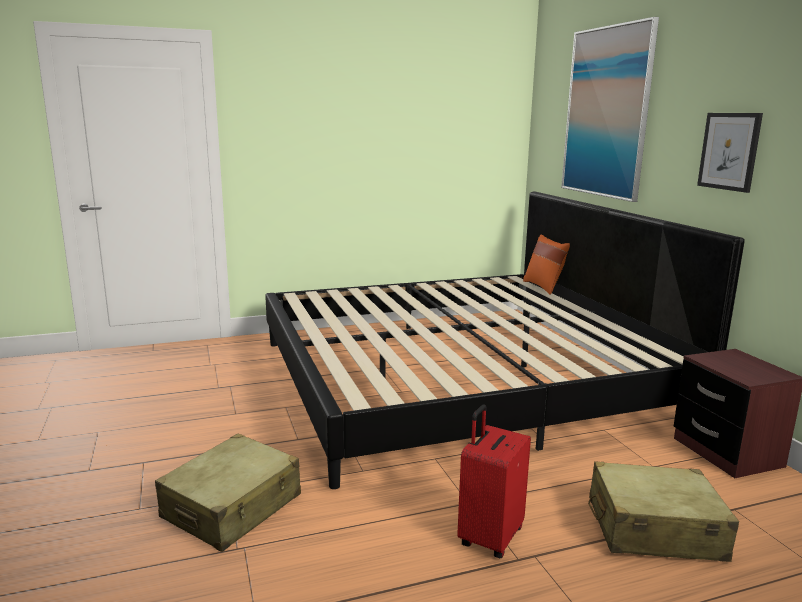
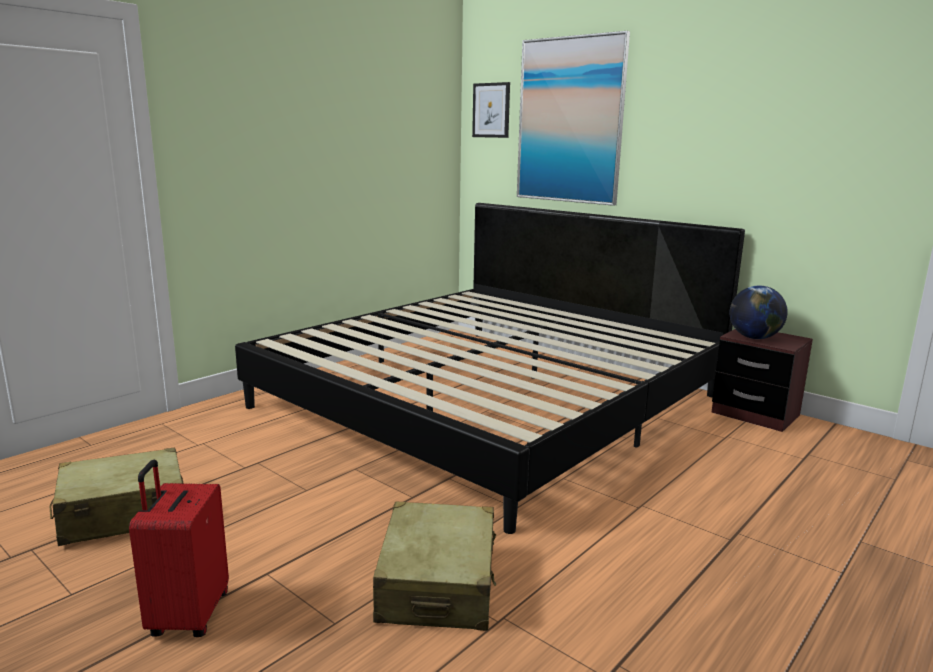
camera: 30 degrees left, 0 degrees up
red suitcase [457,405,531,558] -> red suitcase moved to [129,460,229,637]
orange pillow [523,235,570,295] -> none
beige suitcase [588,461,739,562] -> beige suitcase moved to [50,448,184,546]
picture [697,113,763,193] -> picture moved to [472,82,510,138]
none -> globe [730,285,788,339]

